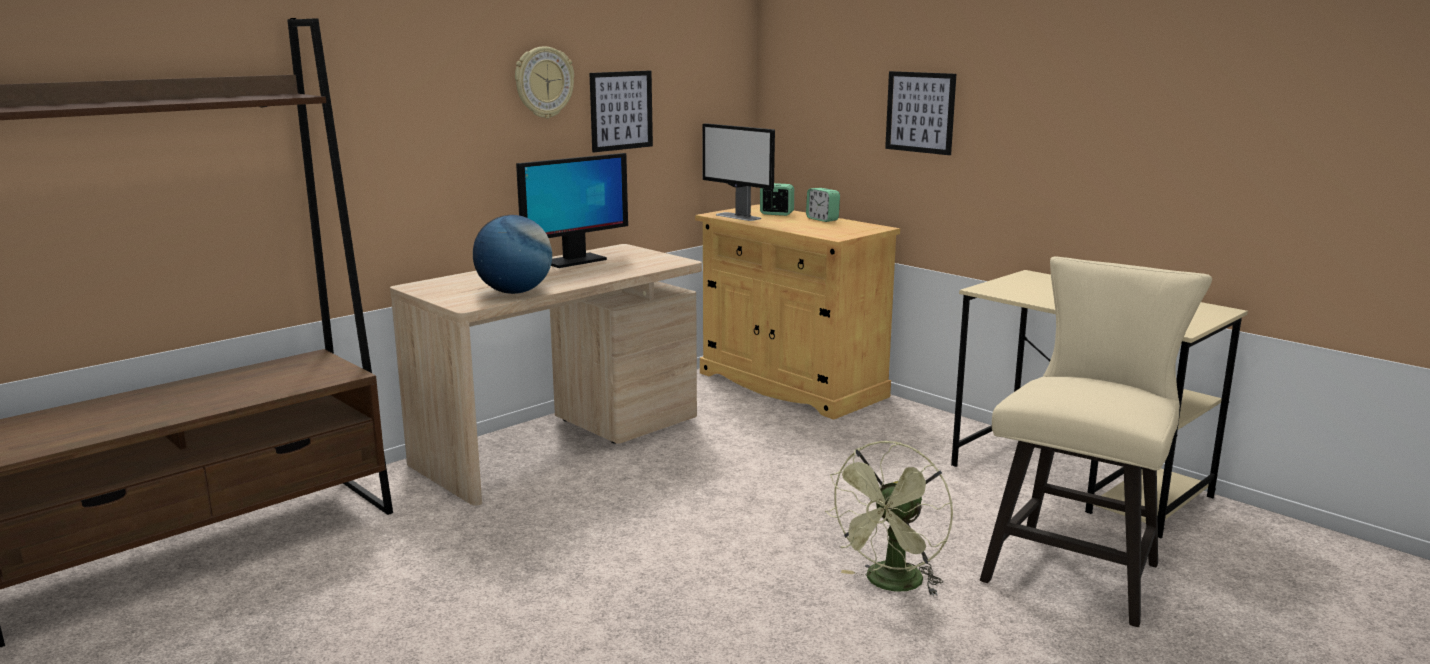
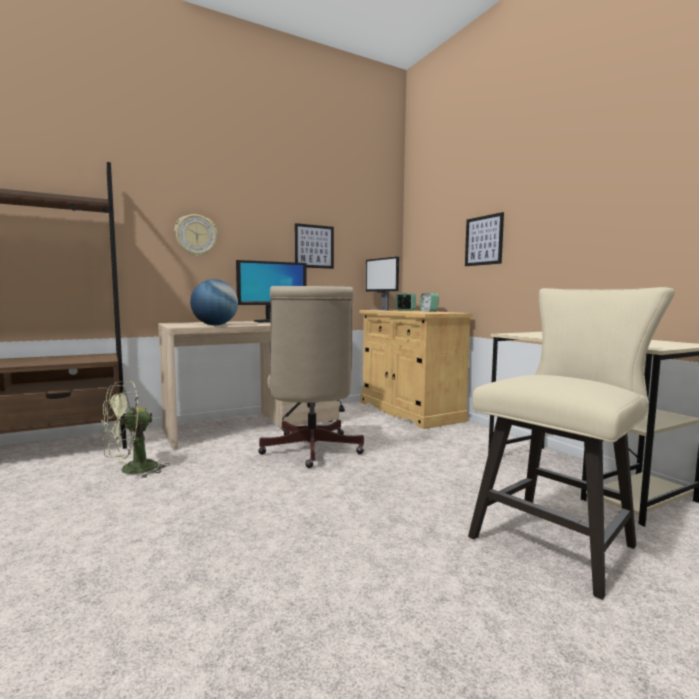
camera: 15 degrees right, 10 degrees down
wall clock [515,46,574,119] -> wall clock moved to [175,214,217,257]
green fan [825,441,953,596] -> green fan moved to [101,382,170,478]
none -> beige office chair [258,286,364,468]

